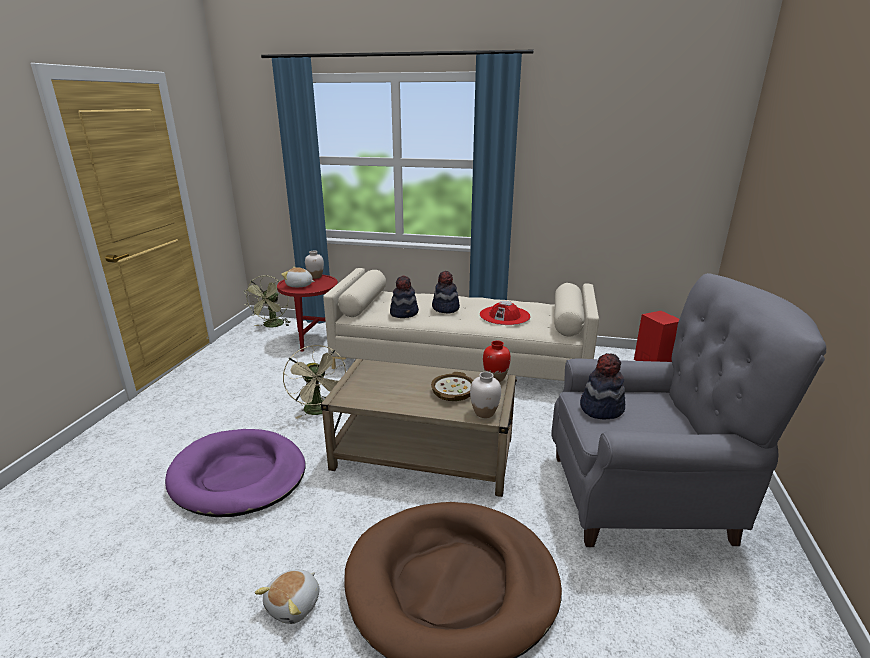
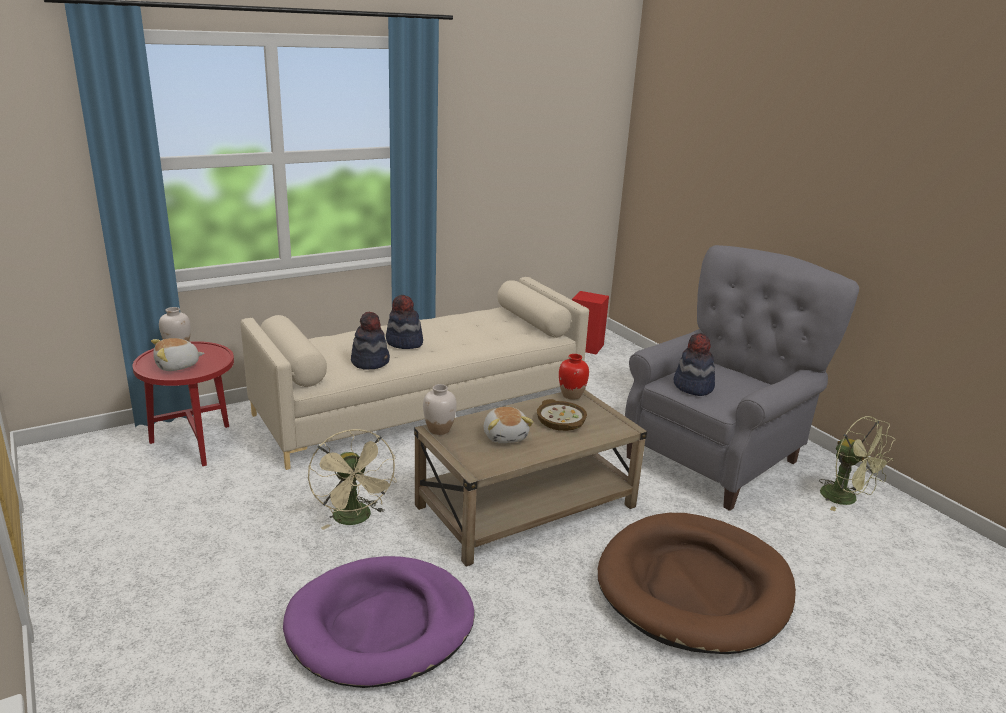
camera: 45 degrees left, 0 degrees up
green fan [244,275,291,328] -> green fan moved to [820,416,896,511]
plush toy [255,570,320,624] -> plush toy moved to [484,407,533,443]
beige fan [283,345,346,419] -> beige fan turned 45 degrees clockwise [308,429,396,530]
white vase [470,372,501,418] -> white vase moved to [423,384,457,435]
red hat [480,301,530,325] -> none

